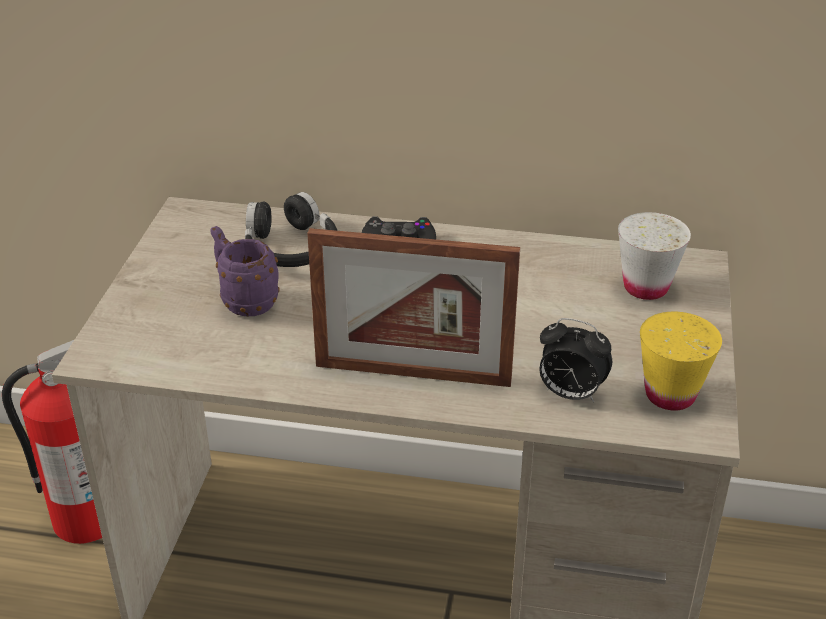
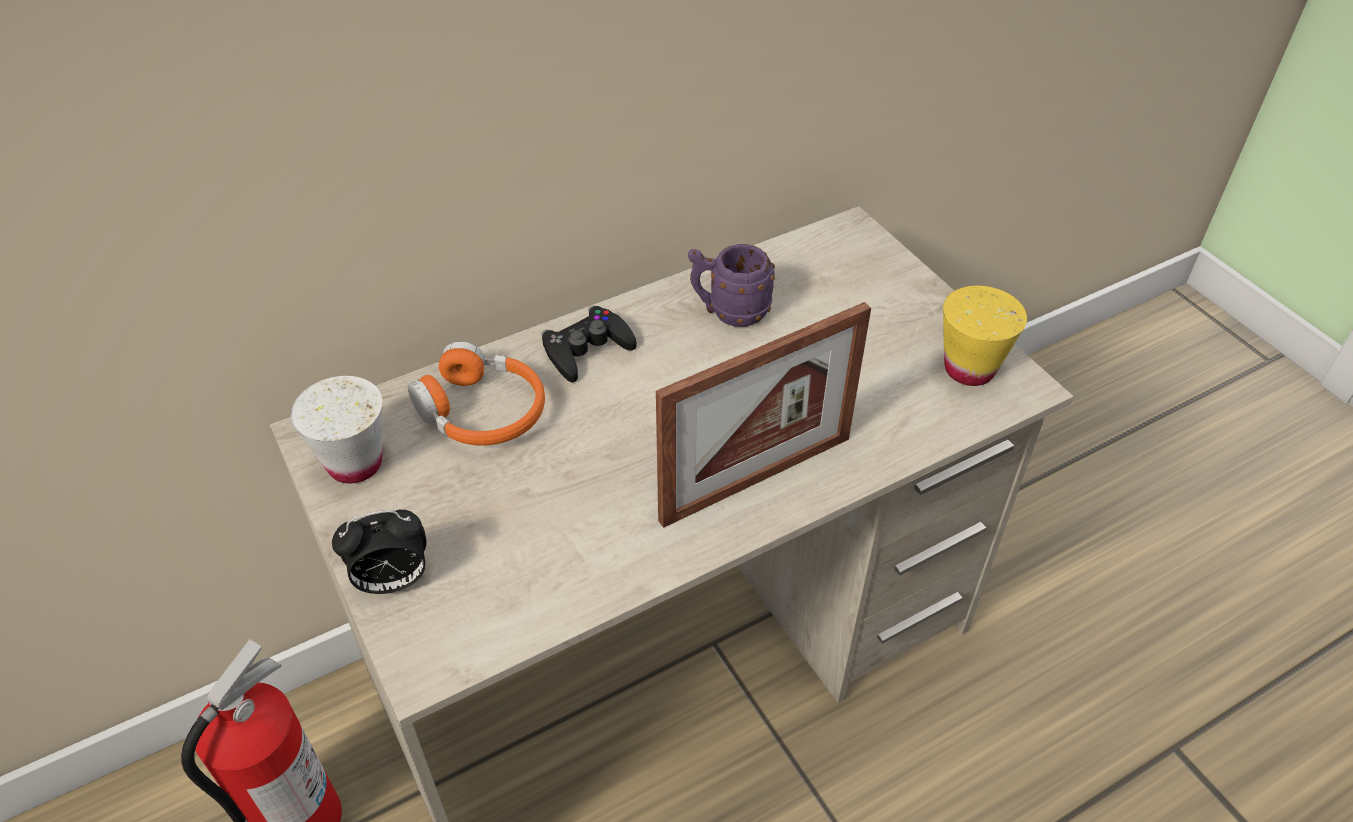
camera: 40 degrees left, 10 degrees up
purple mug [210,226,280,317] -> purple mug moved to [688,244,775,327]
black headphones [245,192,337,267] -> orange headphones [408,342,545,446]
alarm clock [540,318,612,402] -> alarm clock moved to [332,510,426,594]
white cup [618,212,691,300] -> white cup moved to [291,376,382,483]

